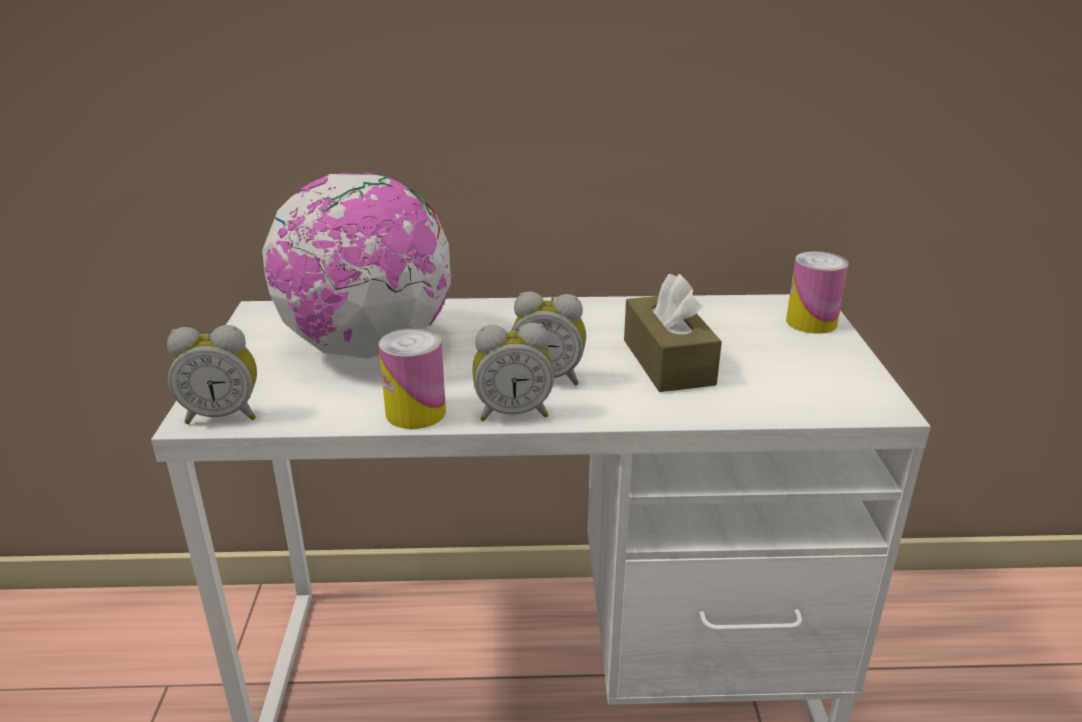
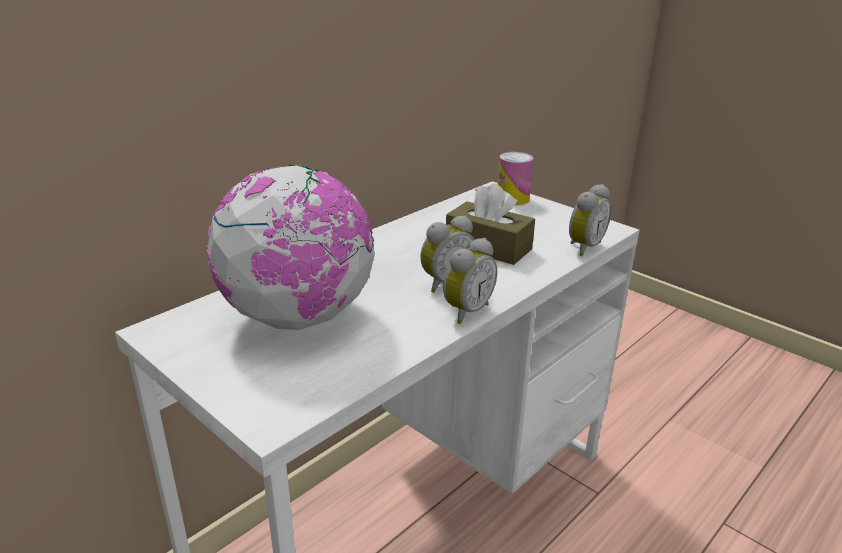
camera: 45 degrees left, 0 degrees up
alarm clock [167,325,257,424] -> alarm clock moved to [569,184,612,256]
can [378,328,446,429] -> none

